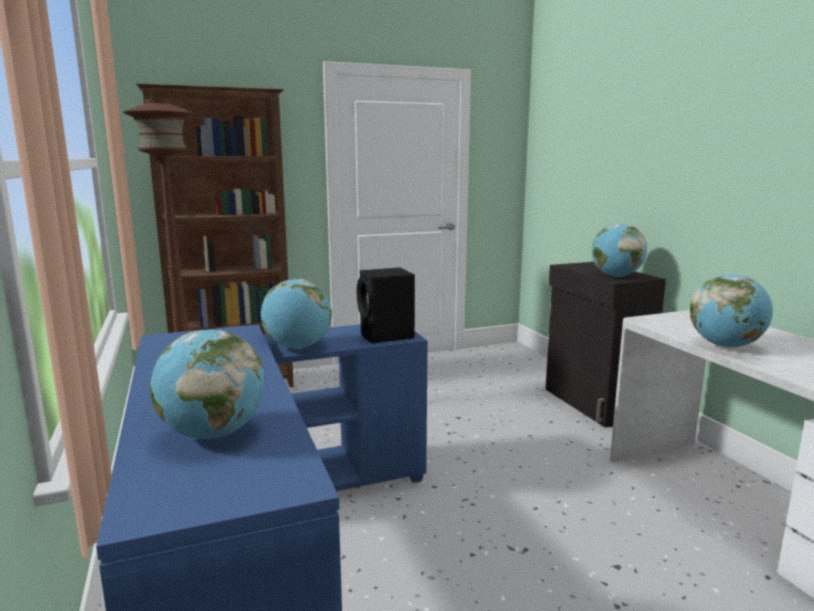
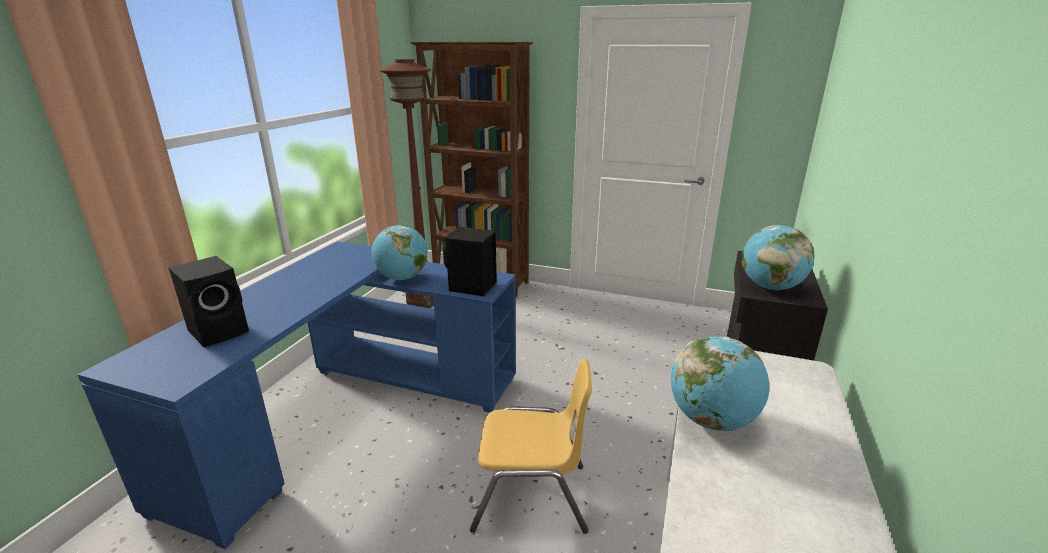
camera: 40 degrees right, 10 degrees up
globe [150,329,265,439] -> black speaker [169,256,249,347]
none -> yellow chair [470,359,592,534]

